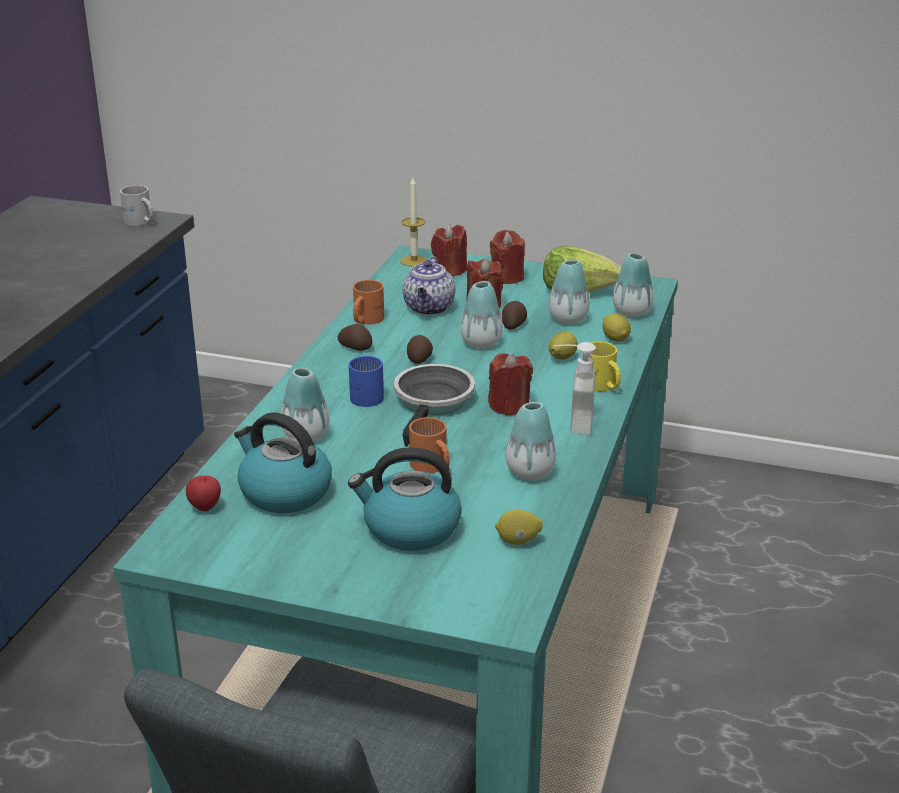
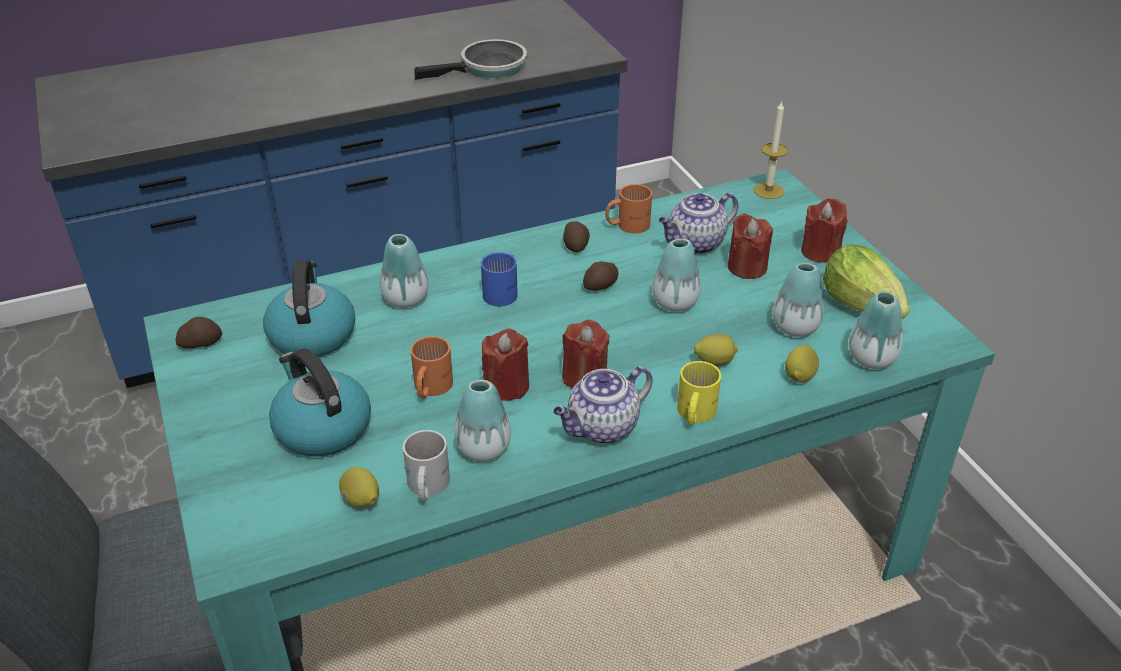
camera: 50 degrees right, 10 degrees up
white mug [120,185,153,226] -> white mug moved to [403,430,450,501]
apple [186,476,221,511] -> none
frying pan [394,364,475,447] -> frying pan moved to [415,39,527,80]
red candle [431,224,467,276] -> red candle moved to [482,329,529,401]
potato [502,301,527,329] -> potato moved to [175,317,222,348]
soap dispenser [554,342,596,435] -> teapot [553,366,653,444]

